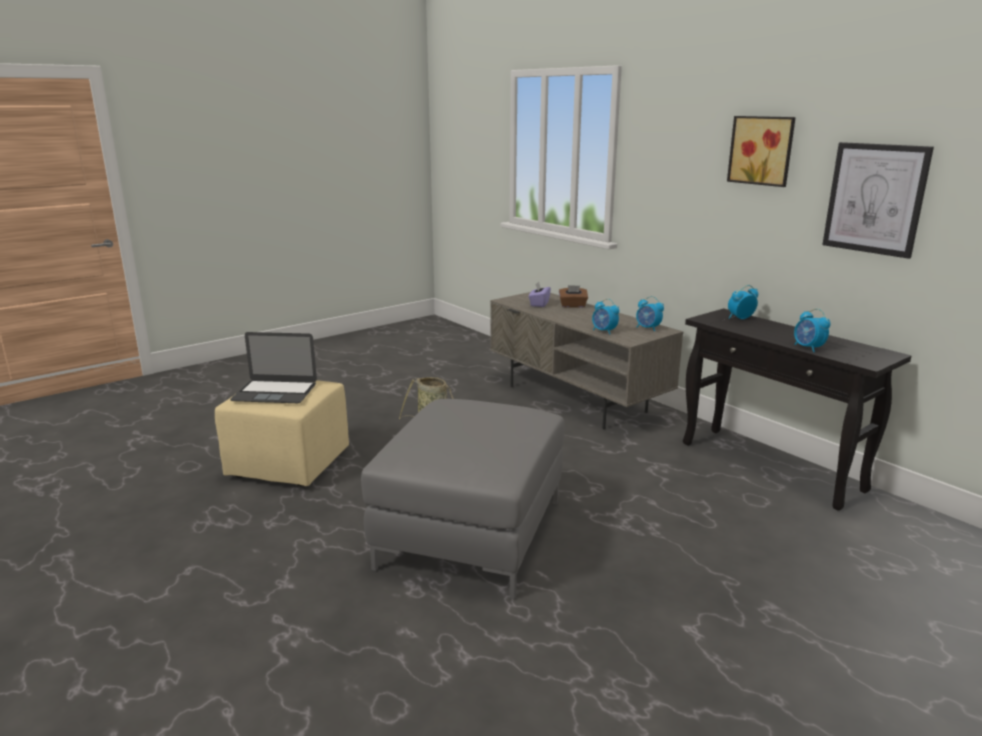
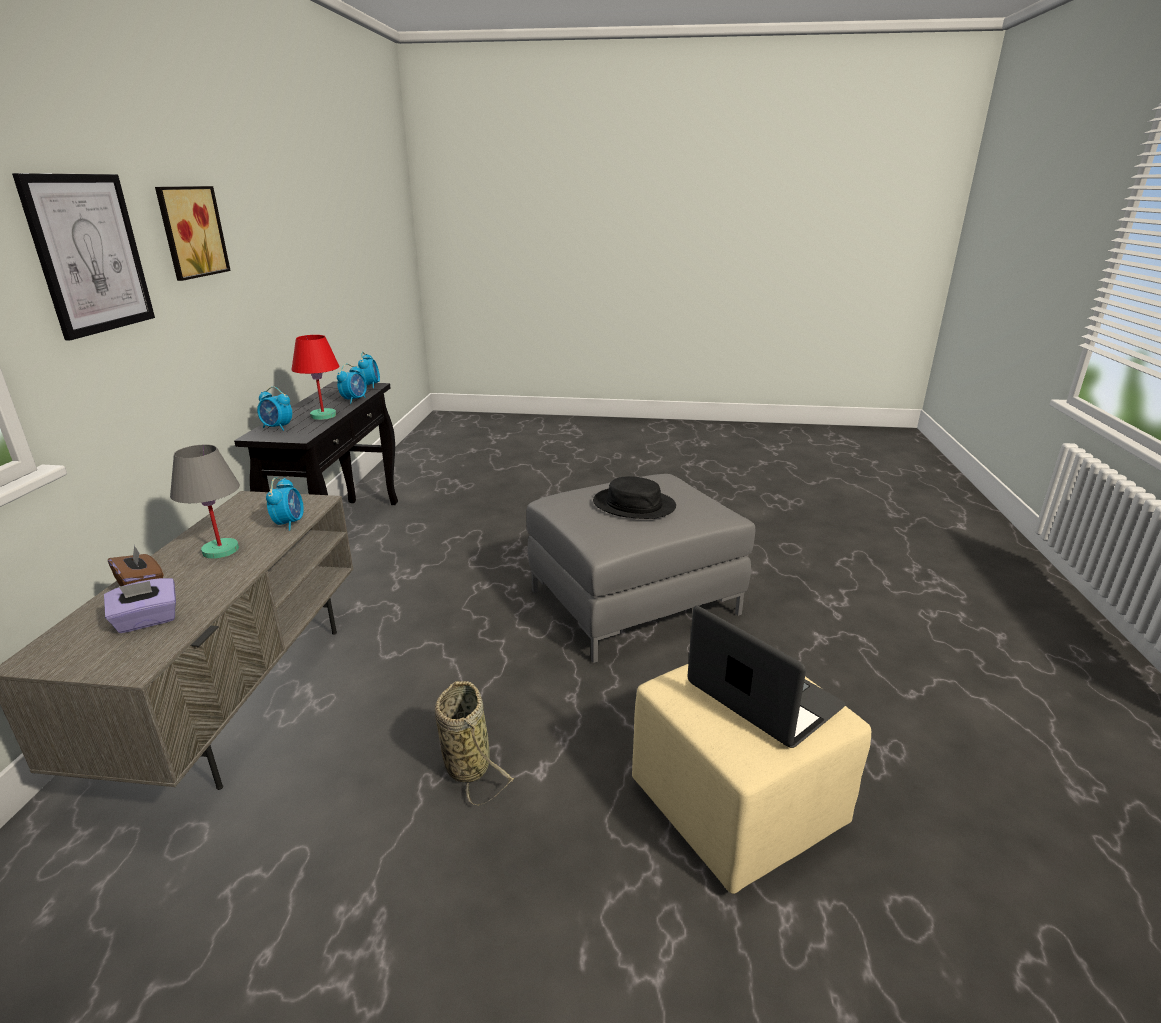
camera: 135 degrees left, 5 degrees up
alarm clock [636,296,664,331] -> alarm clock moved to [358,352,380,388]
picture [822,142,934,259] -> picture moved to [12,173,155,340]
none -> grey table lamp [170,445,240,559]
none -> red table lamp [291,335,339,420]
none -> black hat [593,476,676,519]

